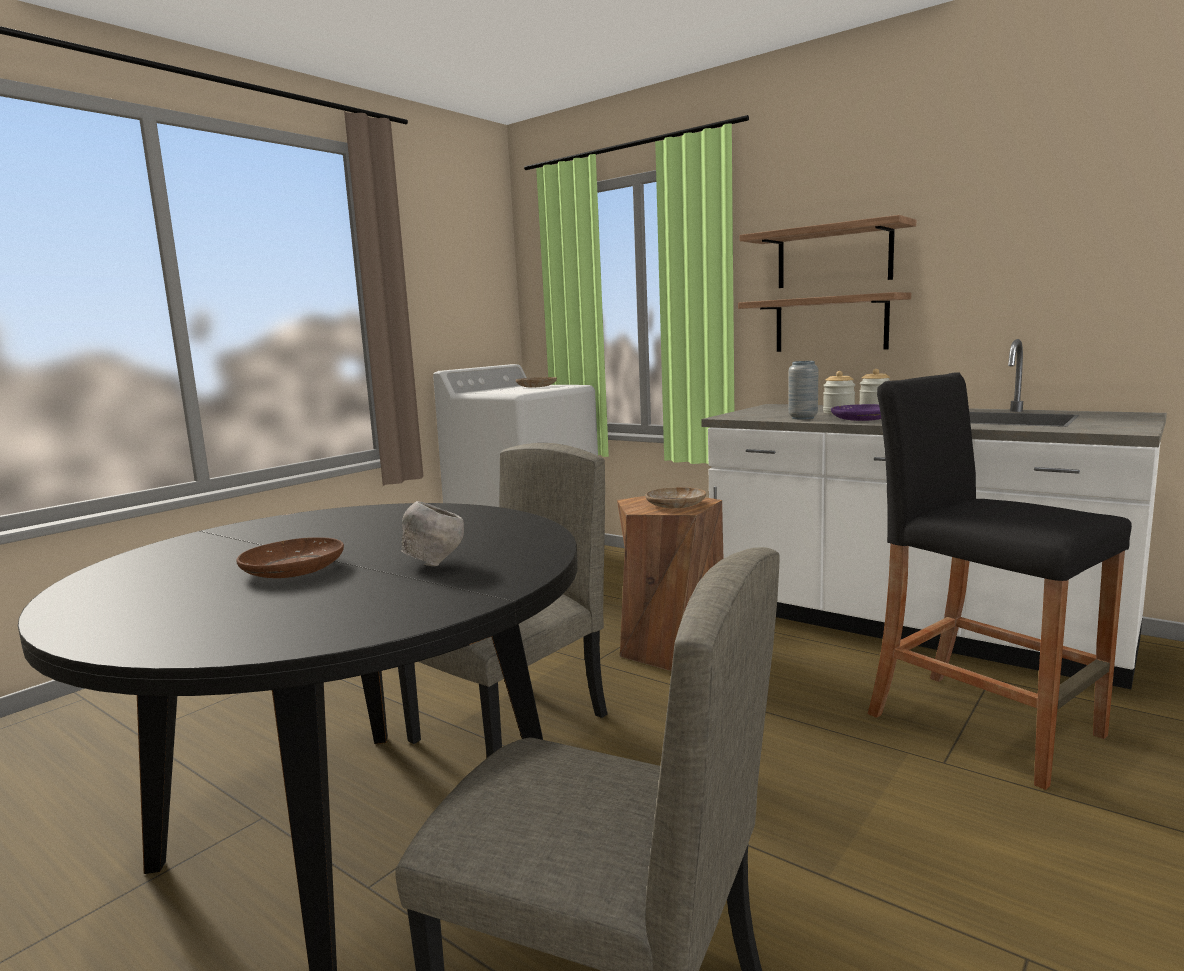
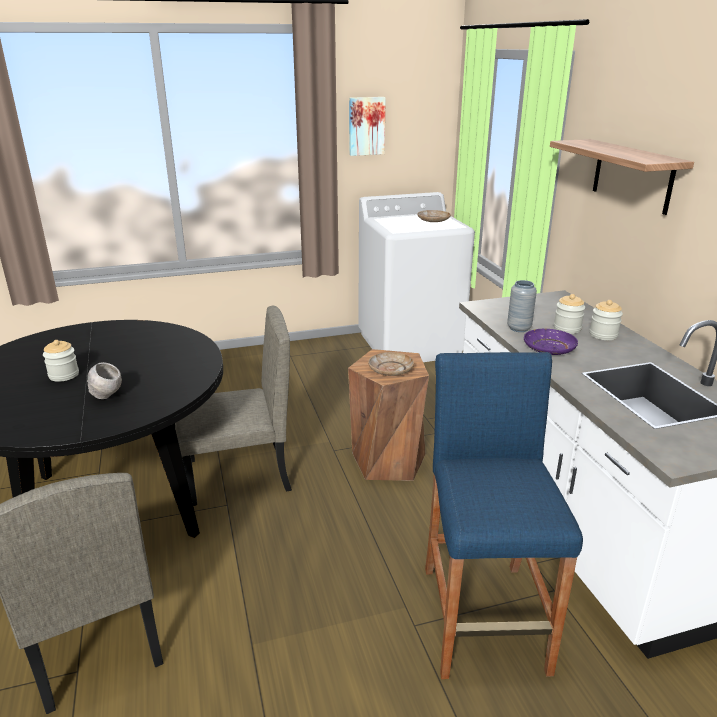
camera: 35 degrees right, 15 degrees up
brown plate [236,537,344,578] -> jar [43,340,79,382]
shelf [738,292,911,352] -> none
black stool [868,372,1132,790] -> blue stool [425,352,583,679]
none -> picture [349,97,386,156]

